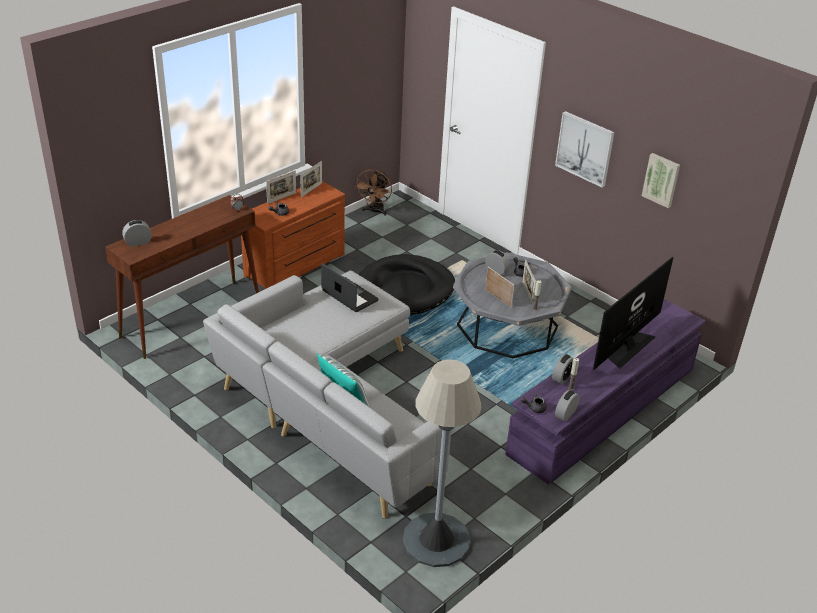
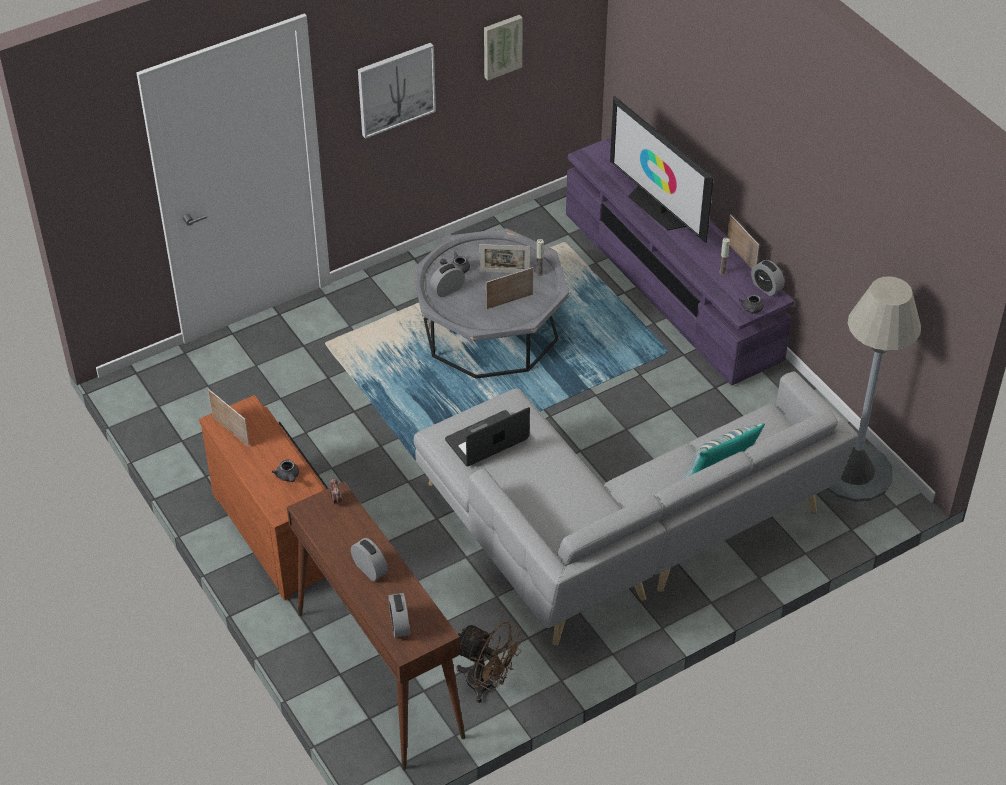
camera: 75 degrees left, 10 degrees up
picture frame [266,170,296,204] -> picture frame moved to [727,214,759,268]
brown fan [354,169,392,216] -> brown fan moved to [456,621,524,703]
black dog bed [358,254,455,315] -> none
alarm clock [552,354,574,384] -> alarm clock moved to [351,538,388,581]

